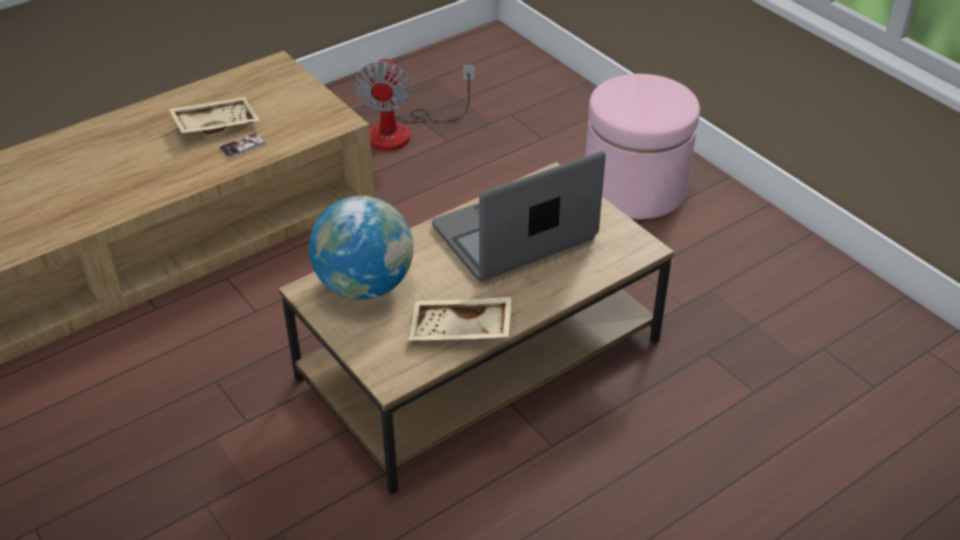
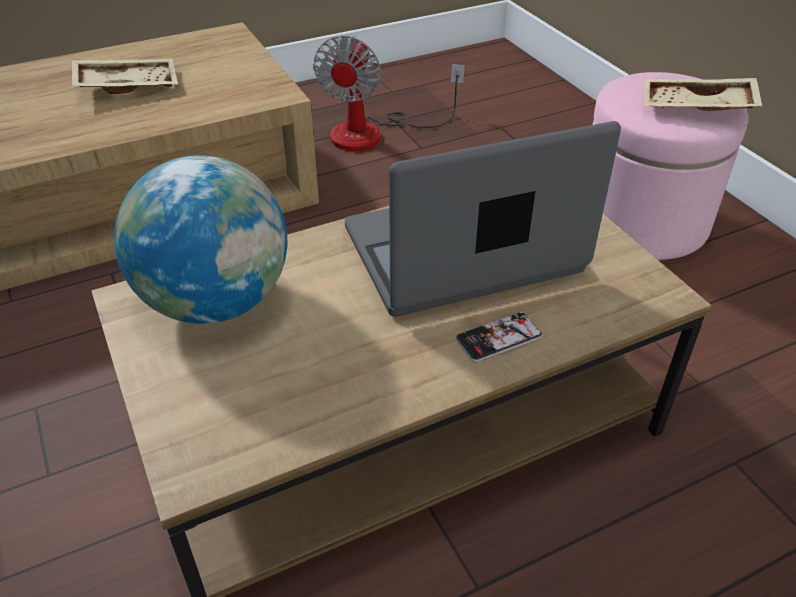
camera: 10 degrees right, 0 degrees up
phone [219,132,265,158] -> phone moved to [455,311,542,362]
beige tray [408,297,512,341] -> beige tray moved to [644,78,762,111]

